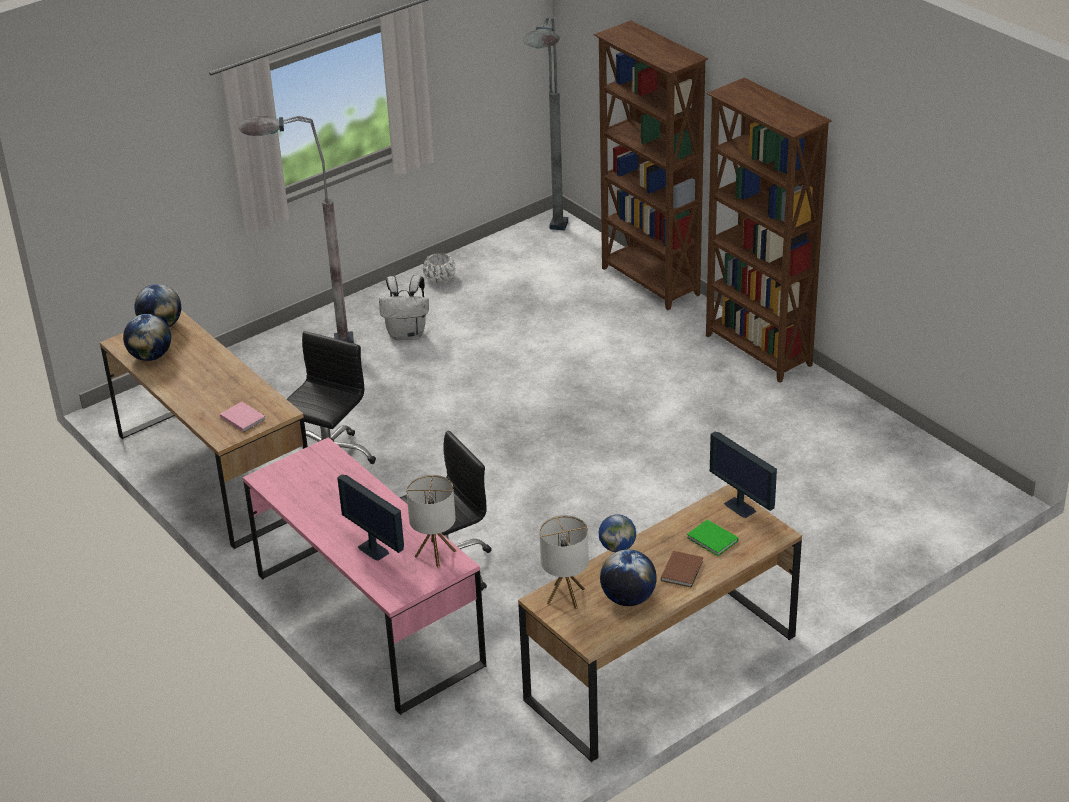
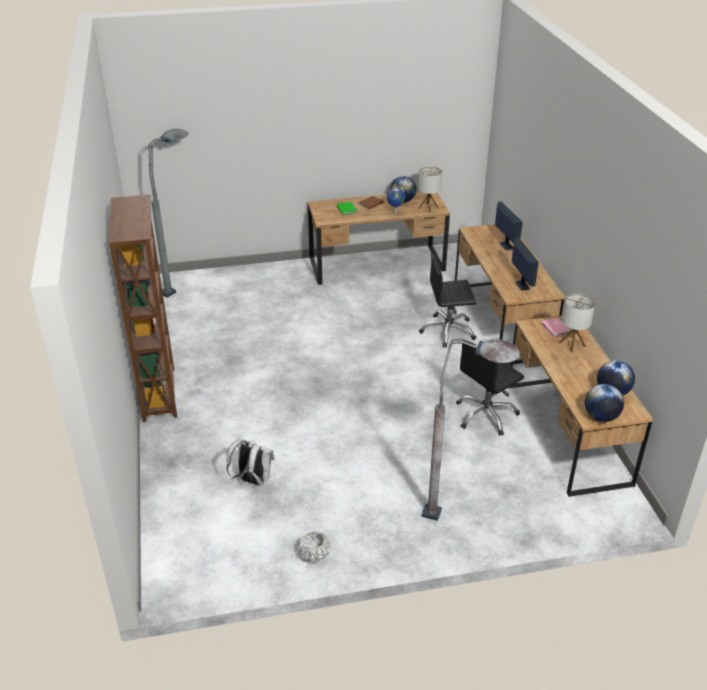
camera: 155 degrees left, 0 degrees up
pink desk [243,437,486,715] -> brown desk [455,224,565,365]
white backpack [379,275,429,340] -> white backpack moved to [226,438,275,486]
table lamp [406,475,456,568] -> table lamp moved to [559,294,595,352]
grey floor lamp [523,18,568,230] -> grey floor lamp moved to [149,129,189,298]
brown bookcase [594,20,708,310] -> none
monitor [710,432,777,518] -> monitor moved to [512,238,539,291]

